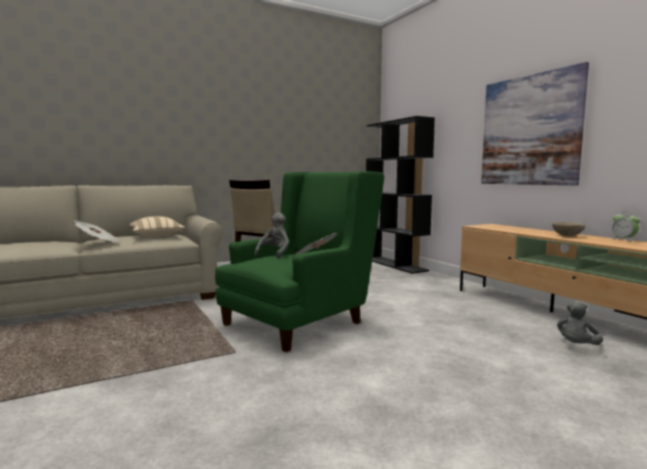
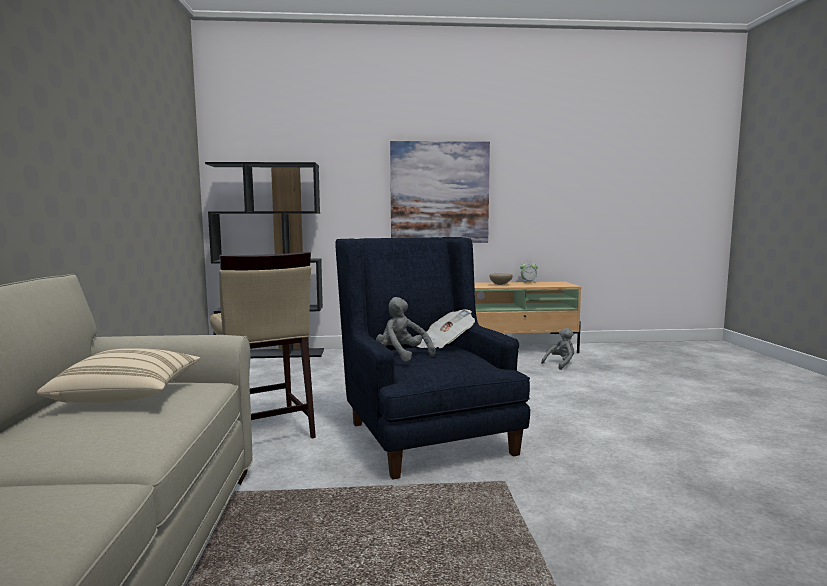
camera: 65 degrees left, 0 degrees up
newspaper [73,220,119,243] -> none
green armchair [215,171,384,352] -> blue armchair [335,237,530,480]
grey plush toy [557,301,603,345] -> grey plush toy turned 105 degrees counterclockwise [541,328,574,370]

